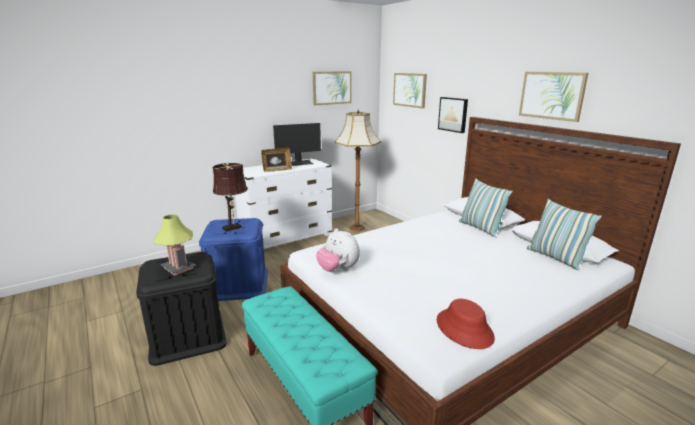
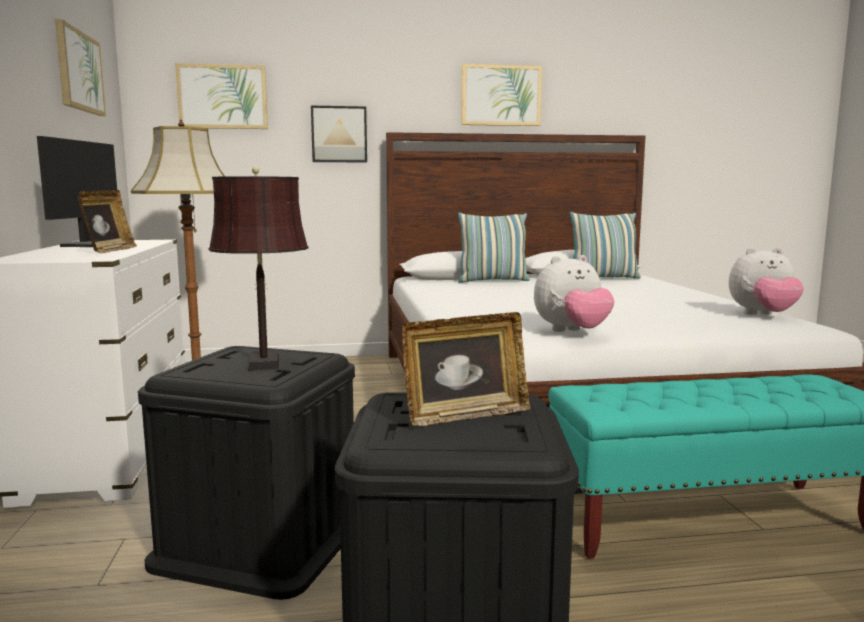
camera: 65 degrees left, 10 degrees down
table lamp [153,214,196,276] -> picture frame [402,312,530,426]
blue storage box [199,218,268,301] -> black storage box [138,346,355,600]
red hat [437,299,495,349] -> plush toy [729,248,804,315]

